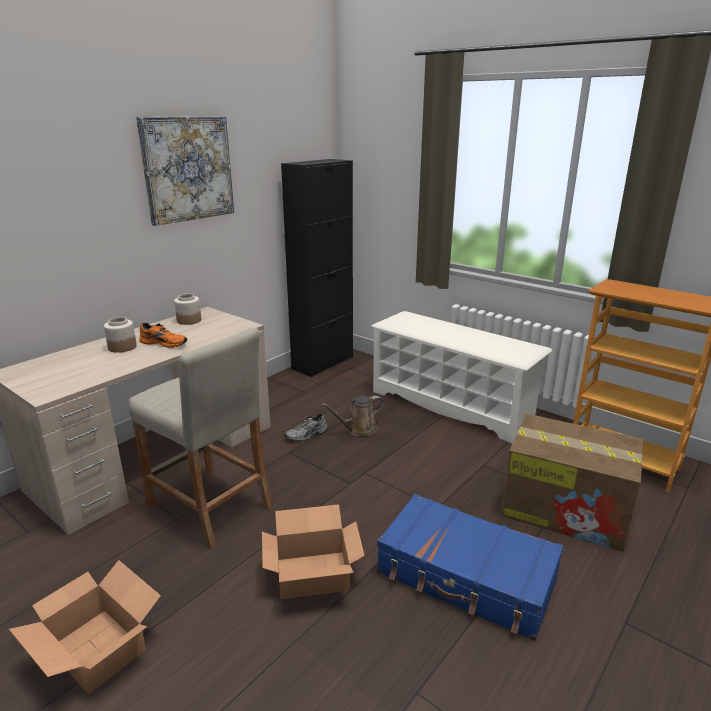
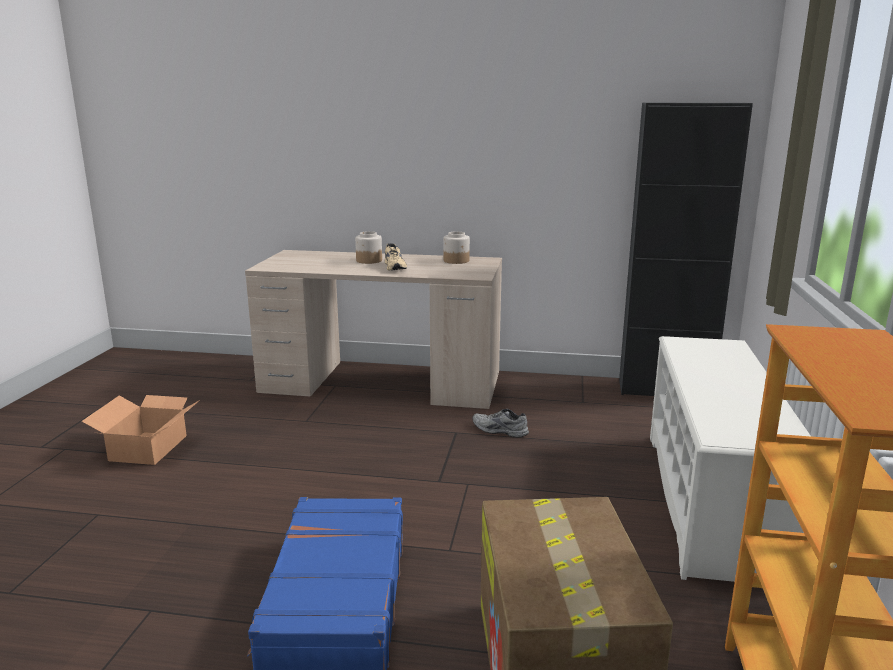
camera: 60 degrees right, 5 degrees down
beige stool [129,328,272,549] -> none
picture [136,116,234,226] -> none
orange shoe [139,323,187,348] -> beige shoe [385,243,407,271]
cardboard box [262,504,365,599] -> none
brown watering can [321,396,383,436] -> none

